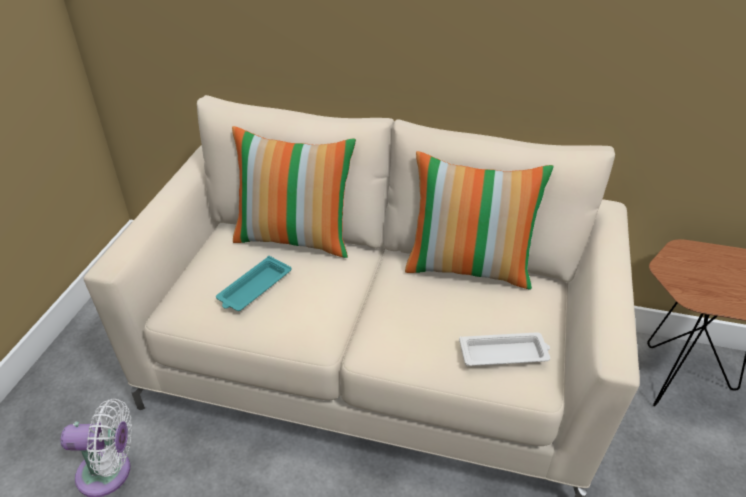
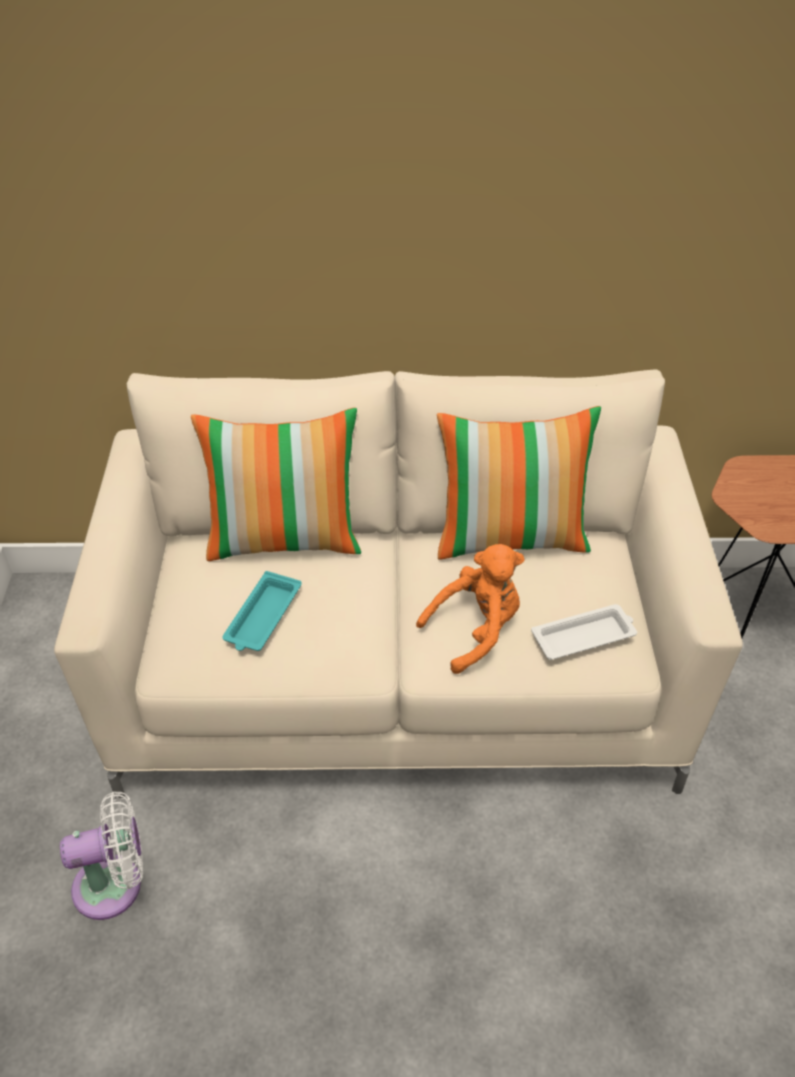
camera: 15 degrees left, 5 degrees up
none -> orange plush toy [416,544,525,674]

